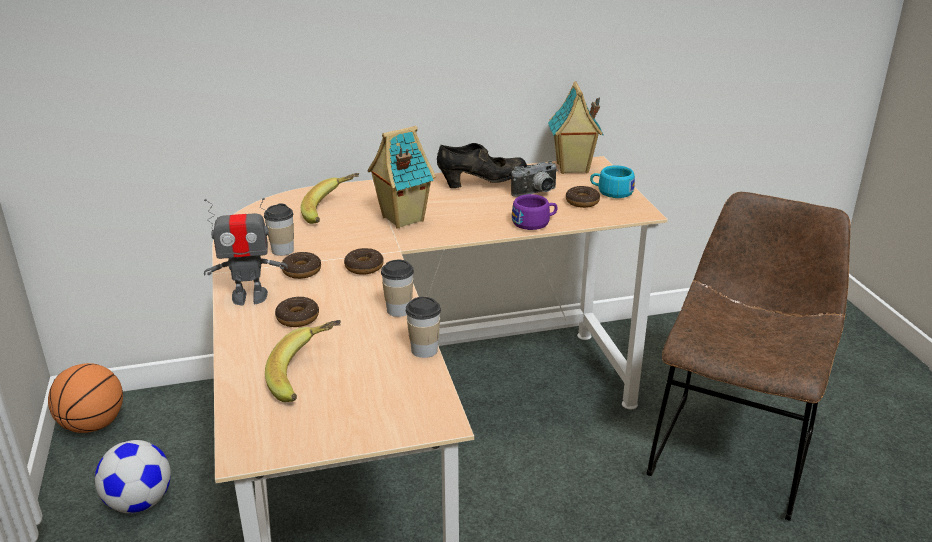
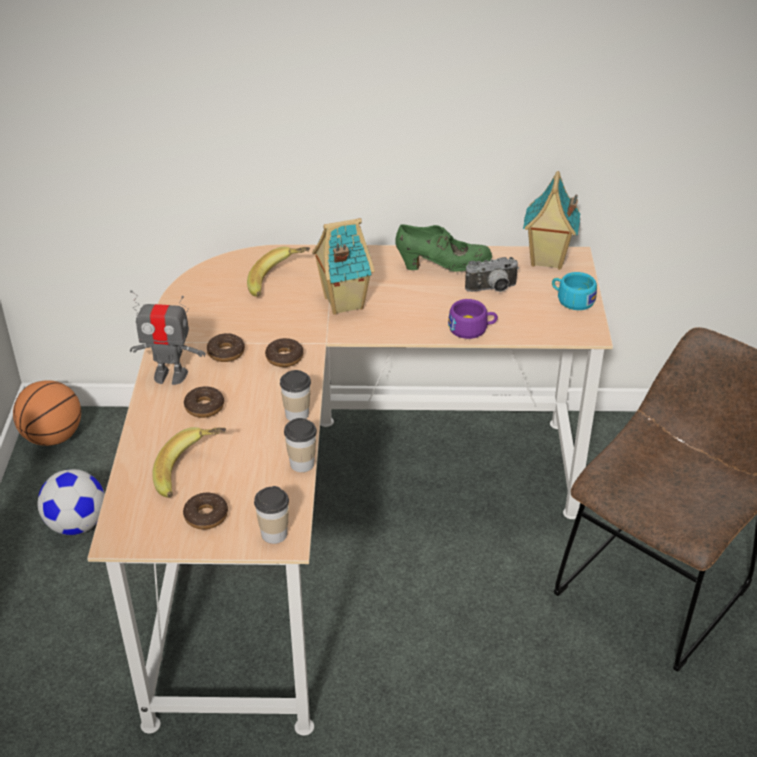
camera: 15 degrees right, 10 degrees up
cup [264,203,294,256] -> cup moved to [254,486,289,544]
black shoe [437,143,527,188] -> green shoe [395,224,492,272]
donut [566,186,600,208] -> donut moved to [183,493,228,530]

